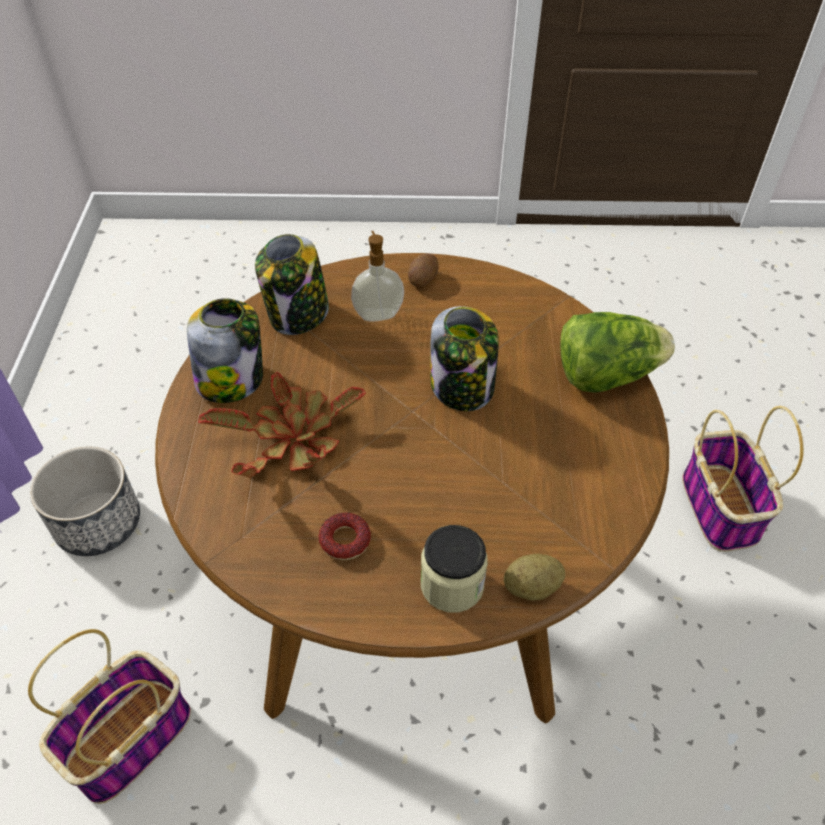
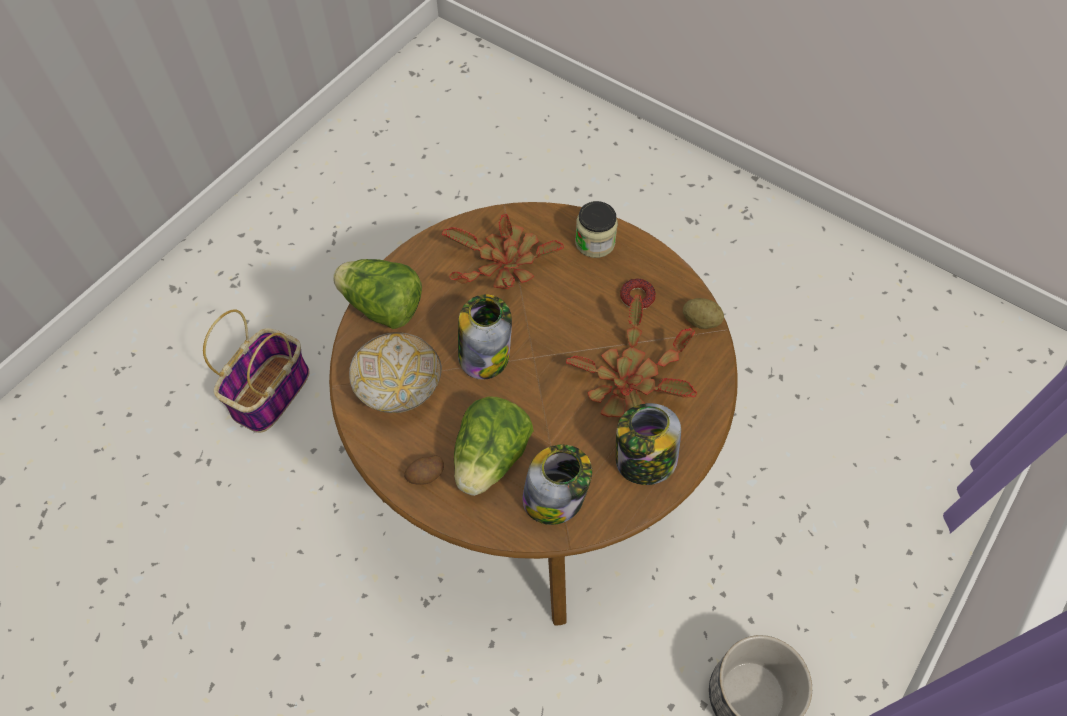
camera: 145 degrees left, 10 degrees up
basket [28,629,191,804] -> none
soap dispenser [351,231,404,322] -> lettuce [454,396,534,496]
potato [504,553,565,601] -> potato moved to [683,298,724,329]
none -> bowl [349,332,442,413]
none -> potted plant [442,214,564,289]

